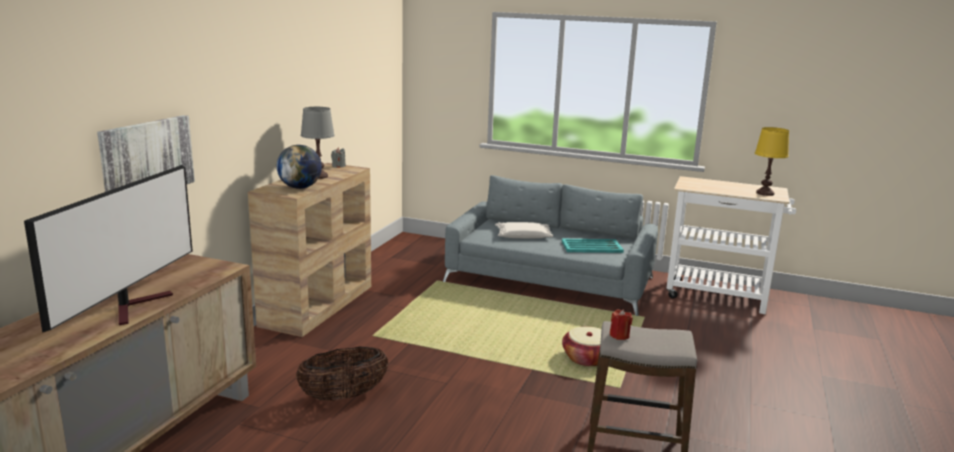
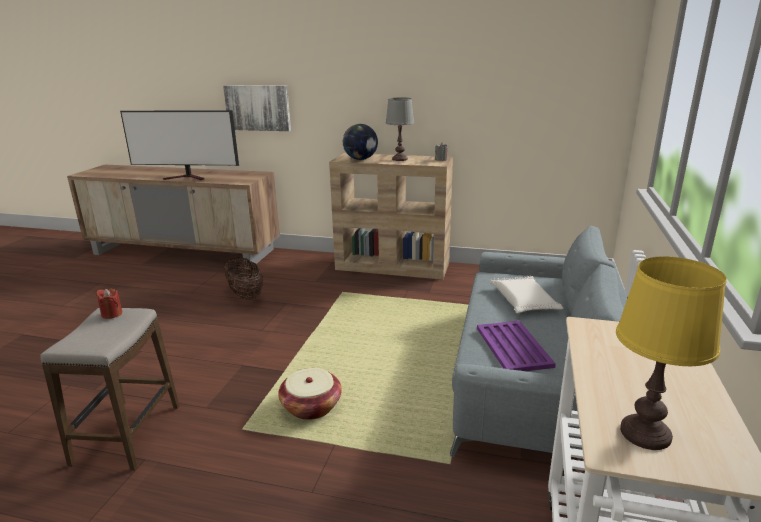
camera: 85 degrees right, 5 degrees up
turquoise tray [562,239,624,253] -> purple tray [477,321,556,371]

